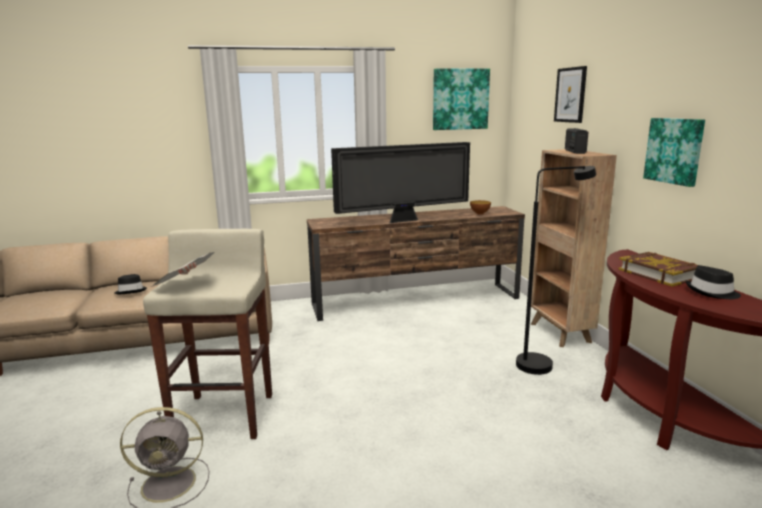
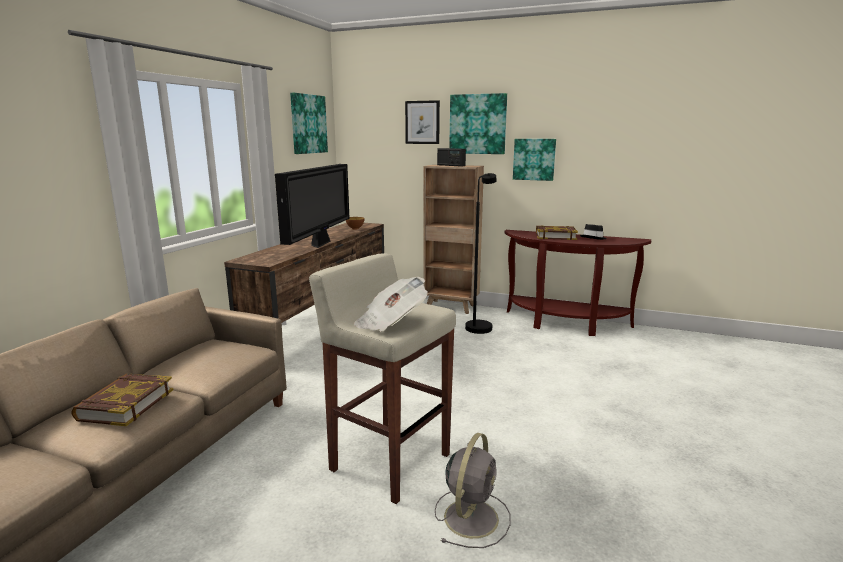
camera: 55 degrees left, 0 degrees up
black hat [115,274,147,294] -> book [71,373,174,426]
none -> picture [449,93,507,154]

